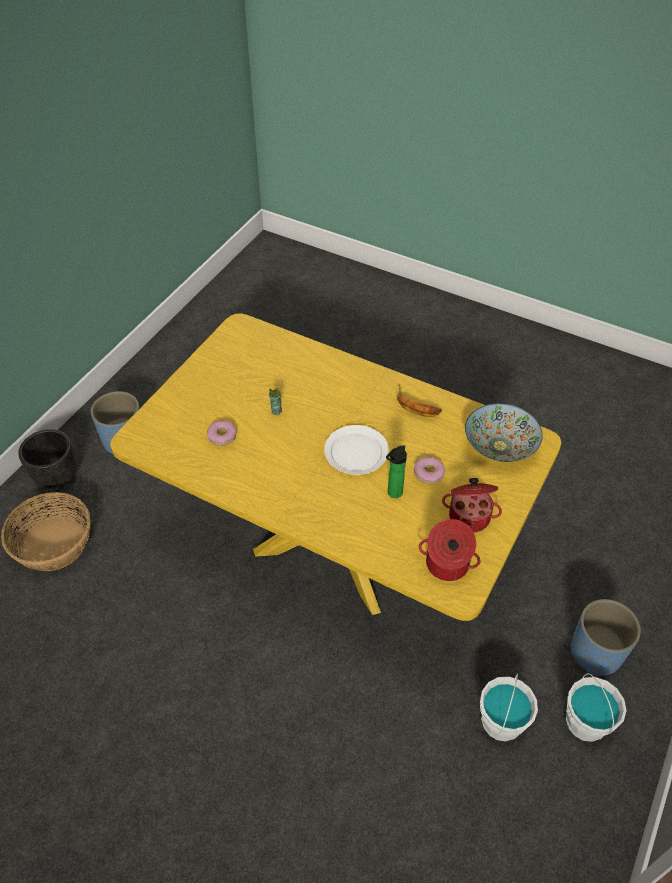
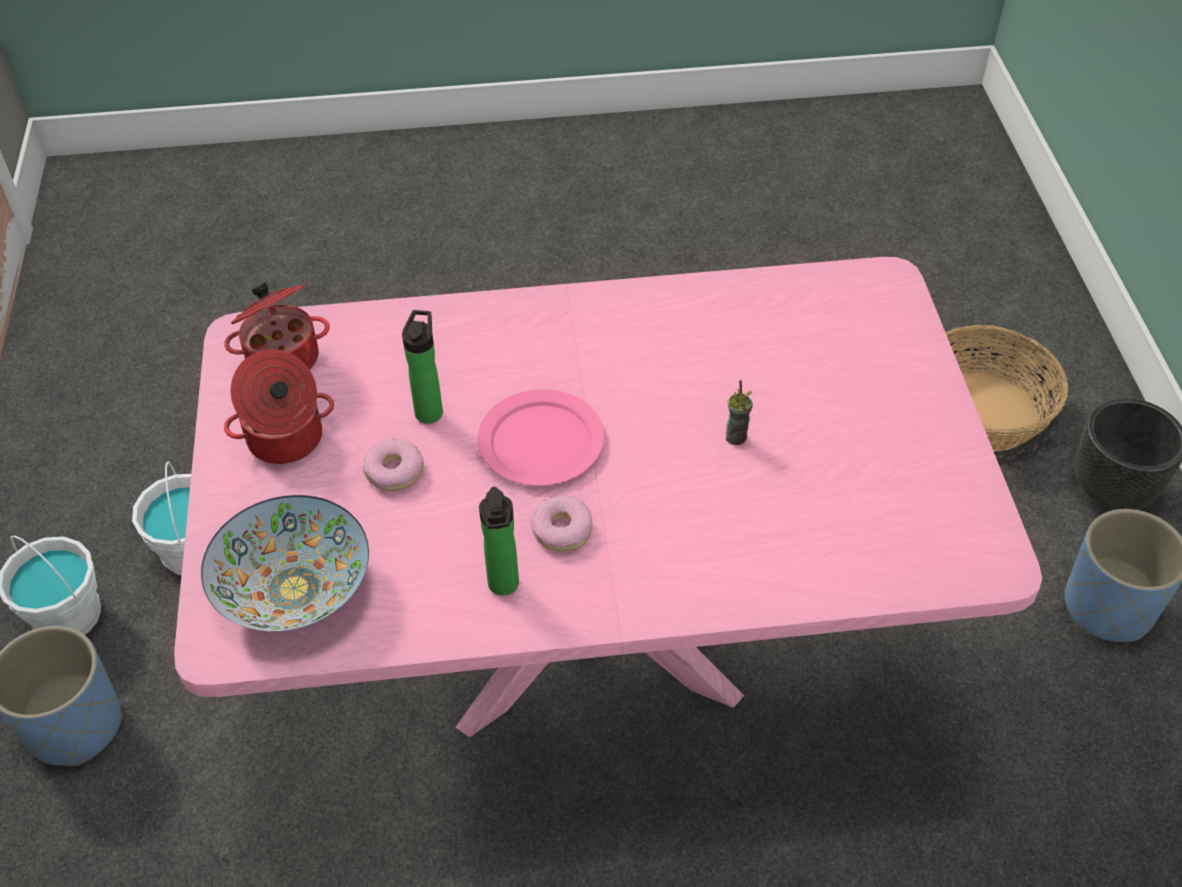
camera: 145 degrees right, 0 degrees up
yellow dining table [110,314,561,621] -> pink dining table [174,257,1042,737]
donut [207,420,236,446] -> donut moved to [531,496,593,551]
white plate [324,425,389,475] -> pink plate [478,389,604,486]
banana [396,384,442,417] -> bottle [479,487,519,596]

